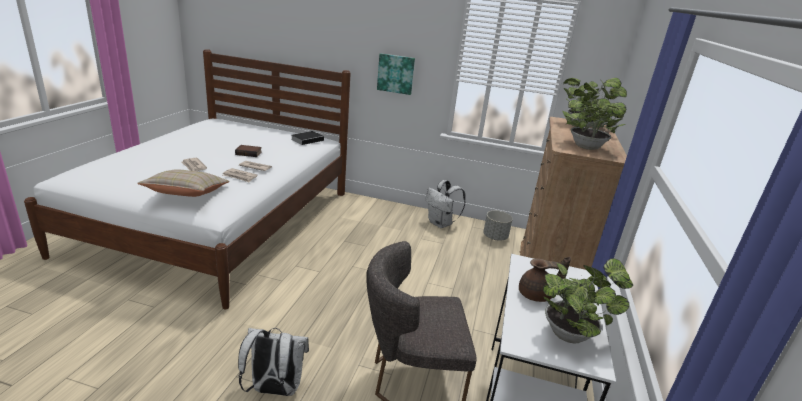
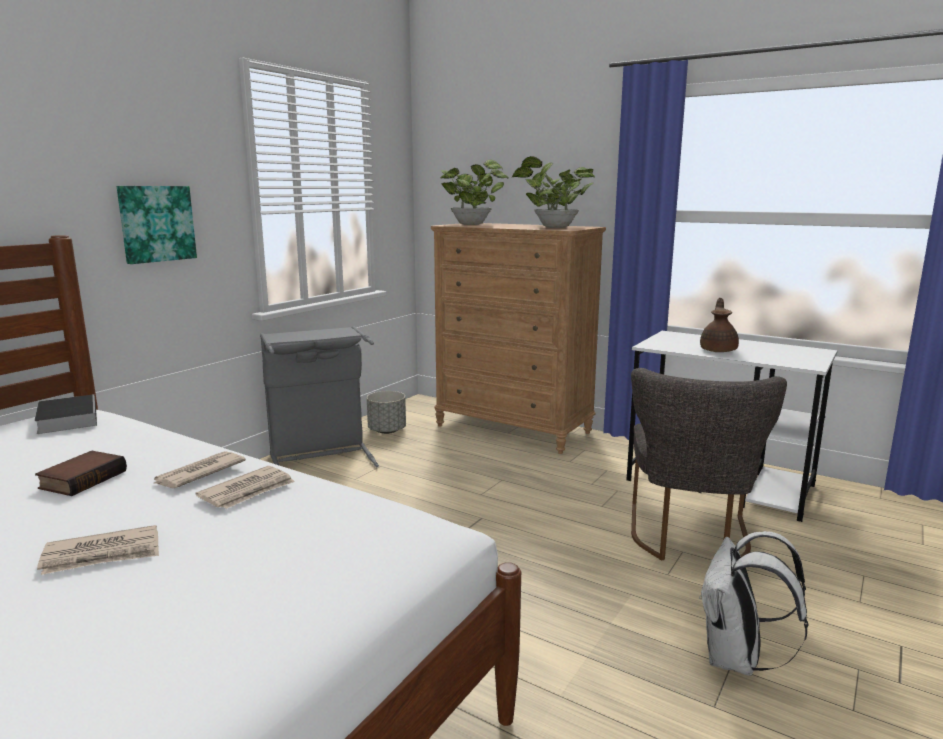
camera: 70 degrees left, 10 degrees down
beige pillow [137,169,230,197] -> none
white backpack [426,180,465,228] -> grey laundry basket [260,326,379,467]
potted plant [543,258,633,343] -> none

